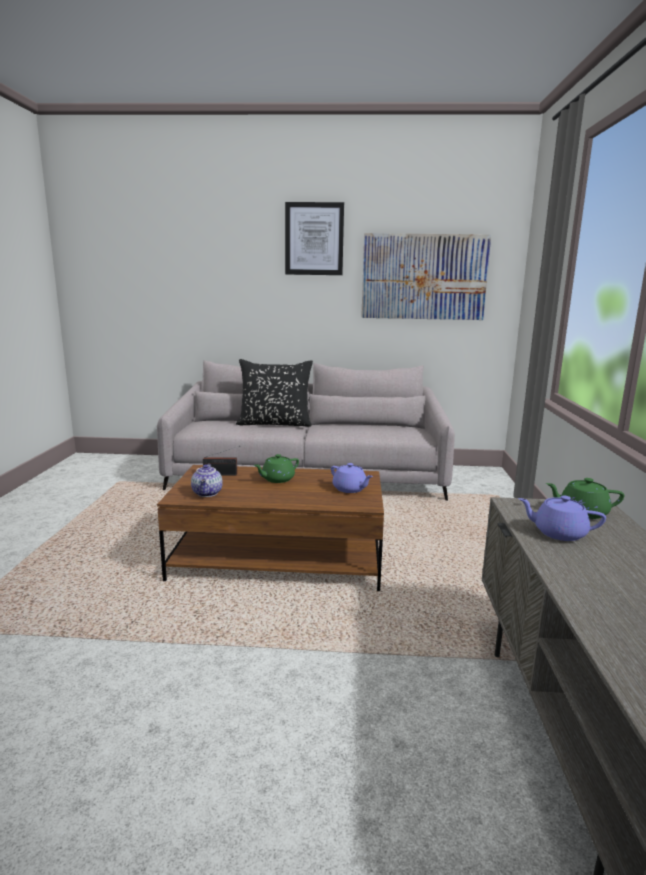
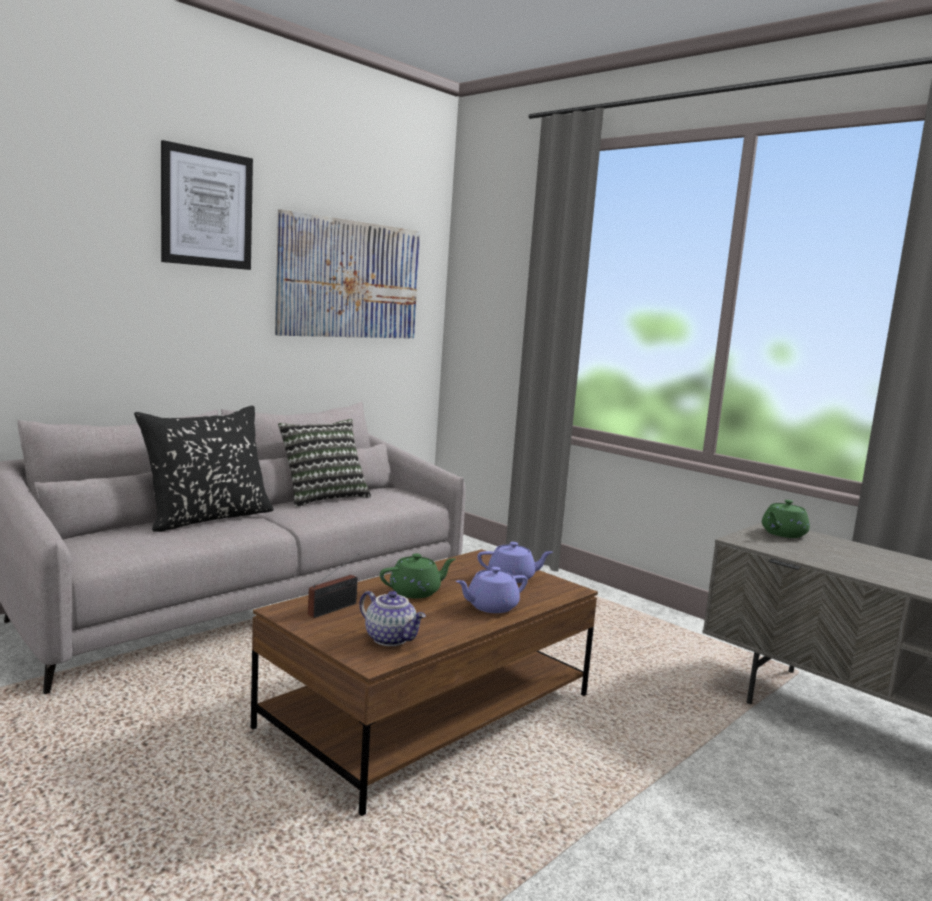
camera: 50 degrees left, 5 degrees down
green teapot [254,454,299,483] -> green teapot turned 120 degrees counterclockwise [380,553,455,598]
purple teapot [518,495,606,541] -> purple teapot moved to [456,567,528,613]
none -> pillow [278,419,371,507]

